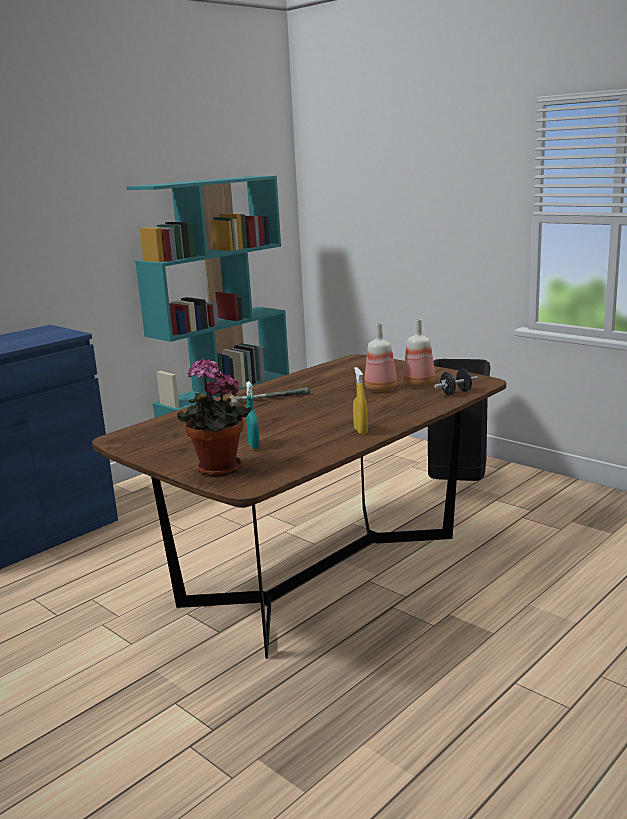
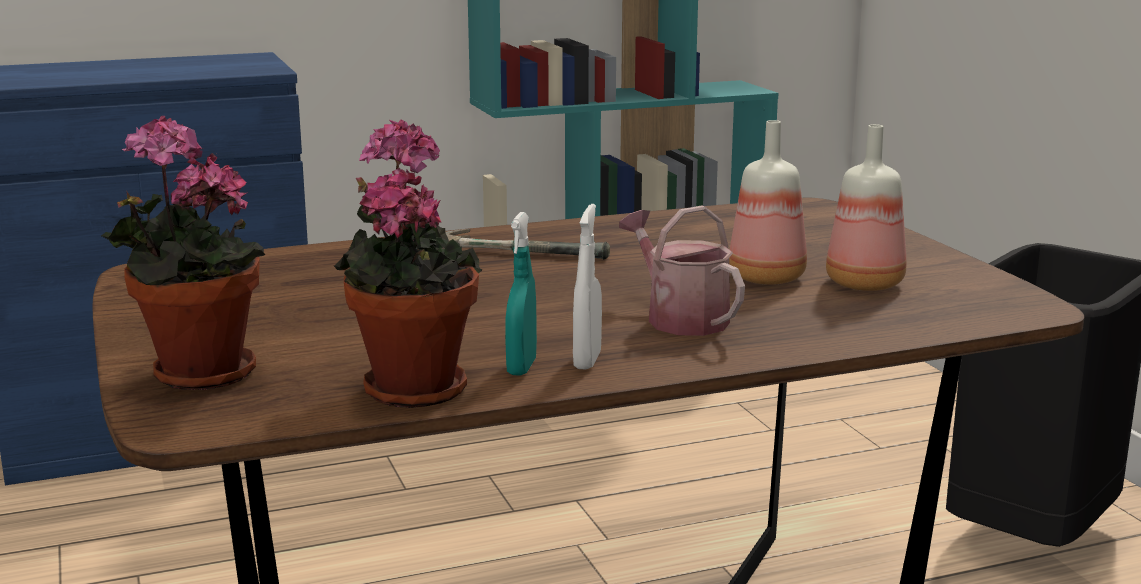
camera: 25 degrees right, 0 degrees up
turquoise spray bottle [246,381,260,449] -> turquoise spray bottle moved to [505,212,537,376]
yellow spray bottle [353,367,368,435] -> white spray bottle [573,204,602,370]
black dumbbell [434,369,478,395] -> none
none -> potted plant [334,120,483,408]
none -> watering can [619,206,745,336]

